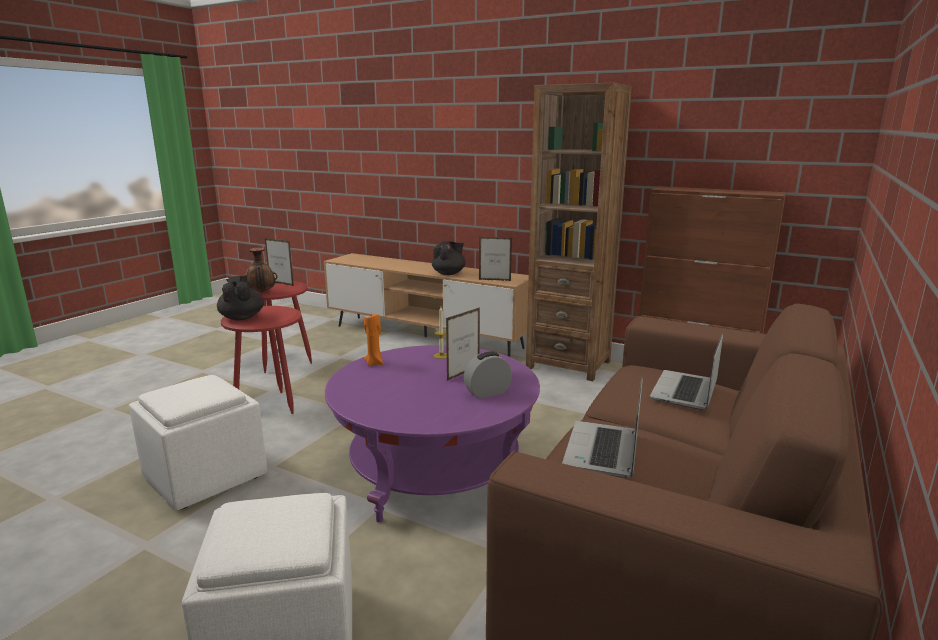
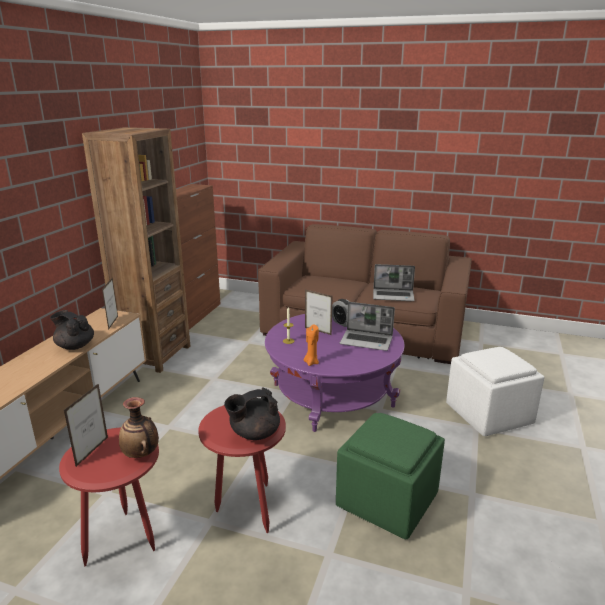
camera: 100 degrees left, 5 degrees up
white ottoman [129,375,267,510] -> green ottoman [336,413,445,540]
laptop [650,333,723,410] -> laptop moved to [340,302,395,351]

